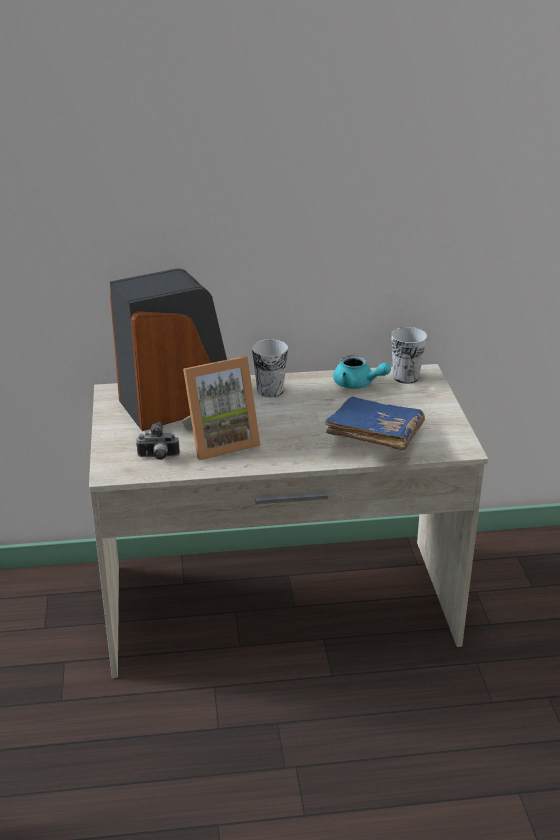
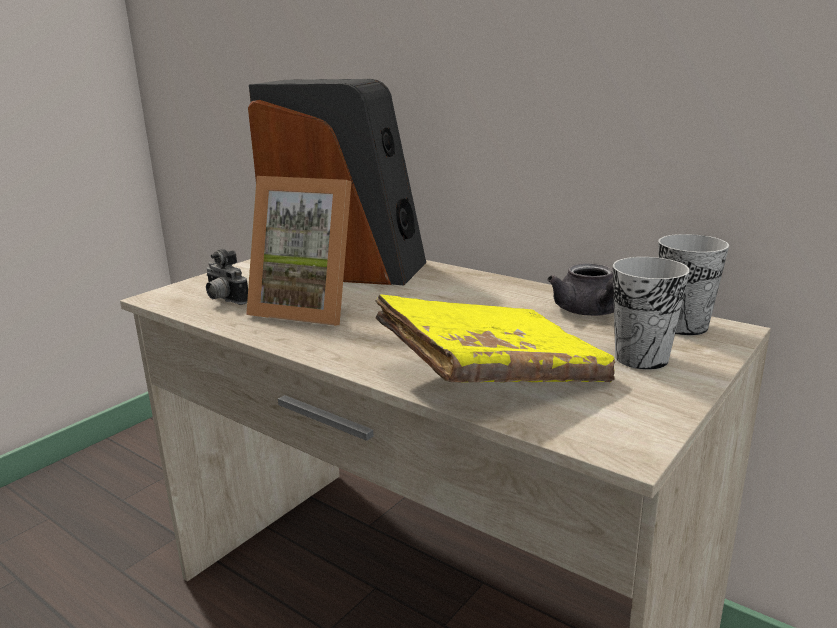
camera: 45 degrees right, 10 degrees down
cup [252,339,288,397] -> cup moved to [613,257,690,370]
blue book [325,396,425,450] -> yellow book [375,294,615,382]
turquoise teapot [333,355,391,389] -> grey teapot [548,263,614,316]

